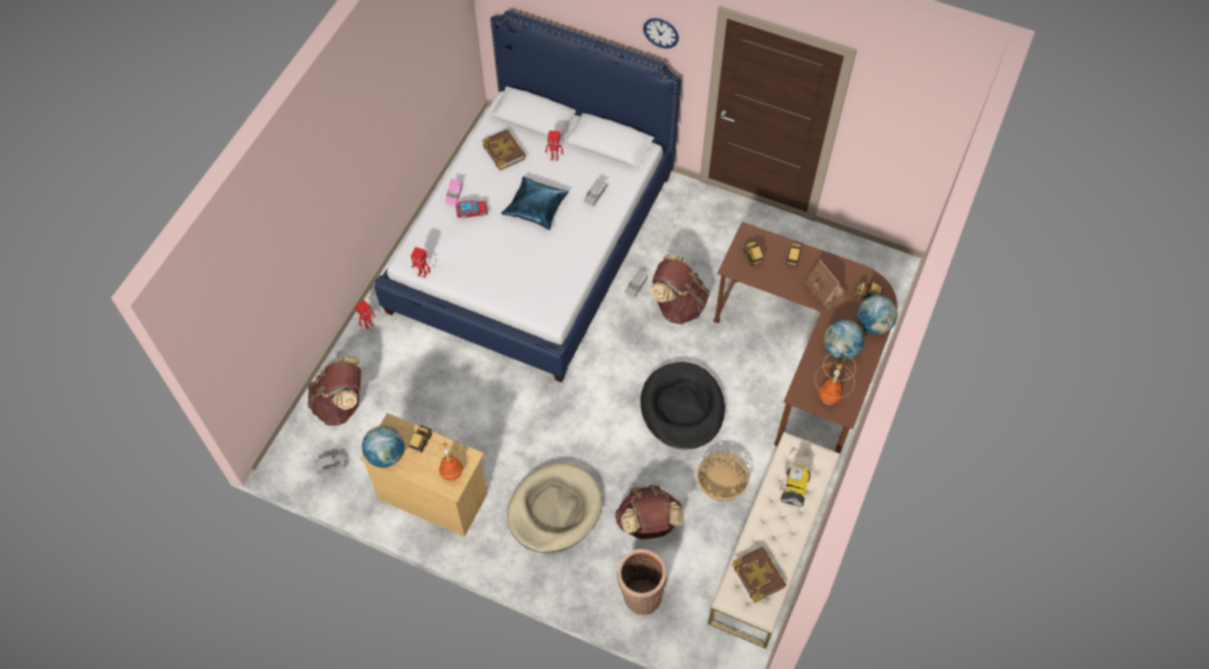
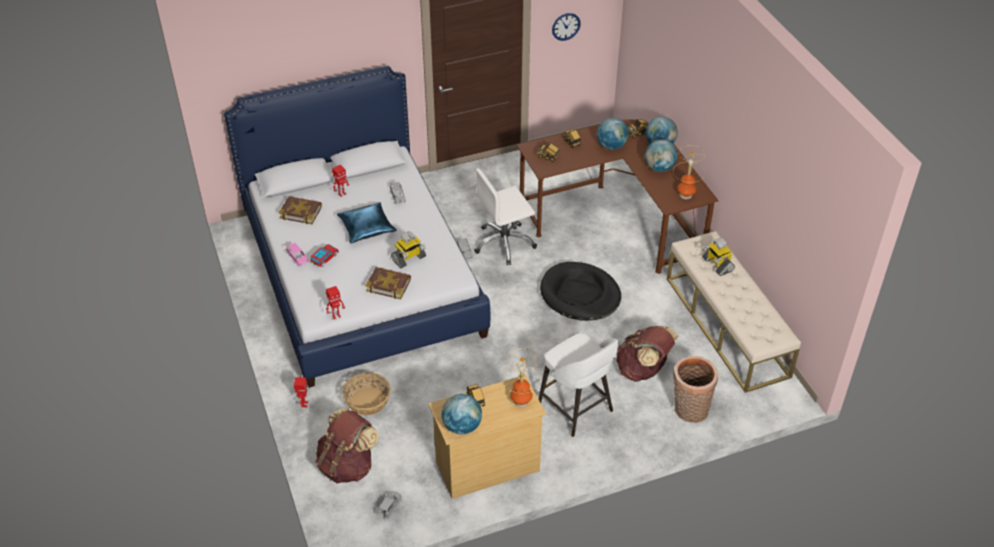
camera: 45 degrees left, 15 degrees down
beige dog bed [507,463,602,553] -> white stool [539,333,618,437]
wall clock [643,18,679,49] -> wall clock moved to [552,13,581,41]
brown backpack [651,255,709,324] -> white office chair [474,168,537,265]
basket [697,452,750,501] -> basket moved to [342,373,391,416]
book [732,547,786,603] -> book moved to [365,267,411,299]
toy house [804,260,847,310] -> globe [597,118,629,150]
none -> toy robot [391,231,426,269]

